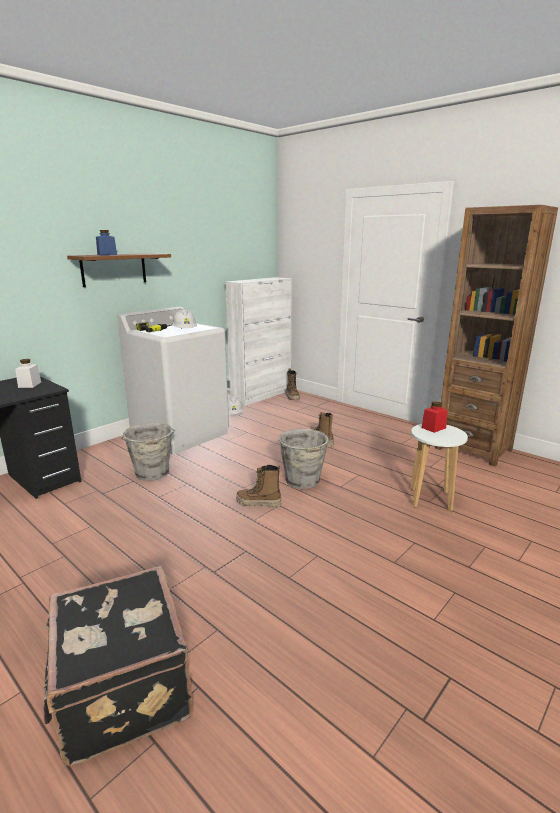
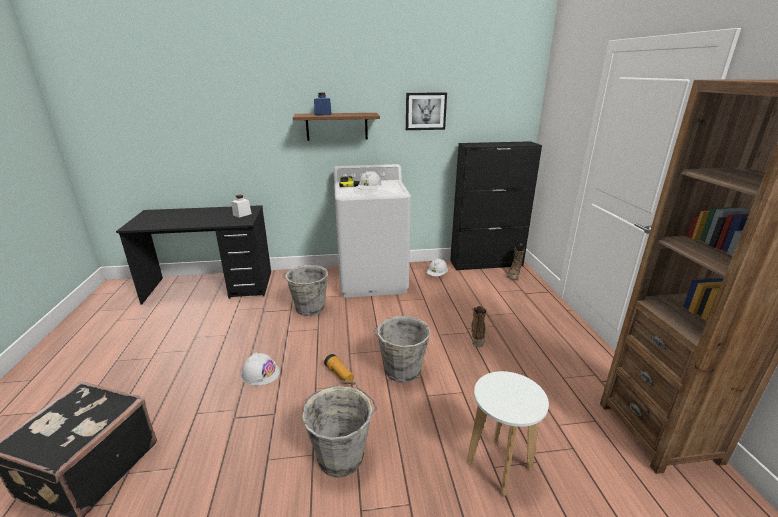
camera: 40 degrees right, 5 degrees up
white cabinet [225,277,292,406] -> black cabinet [450,141,542,270]
boot [236,465,281,508] -> flashlight [324,354,354,382]
red jar [422,401,448,433] -> none
none -> white hard hat [241,353,280,386]
none -> grey bucket [302,380,377,478]
none -> picture [406,92,447,130]

